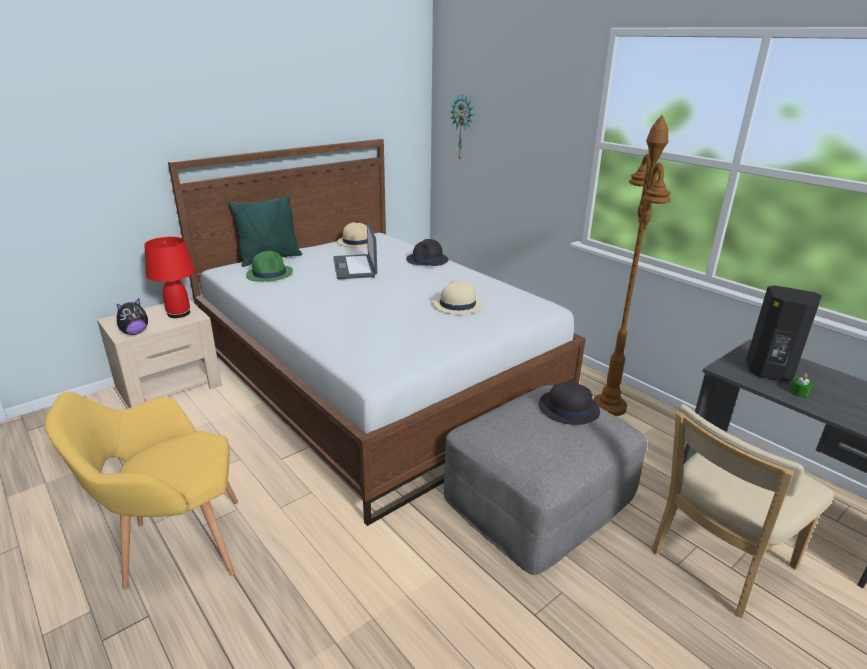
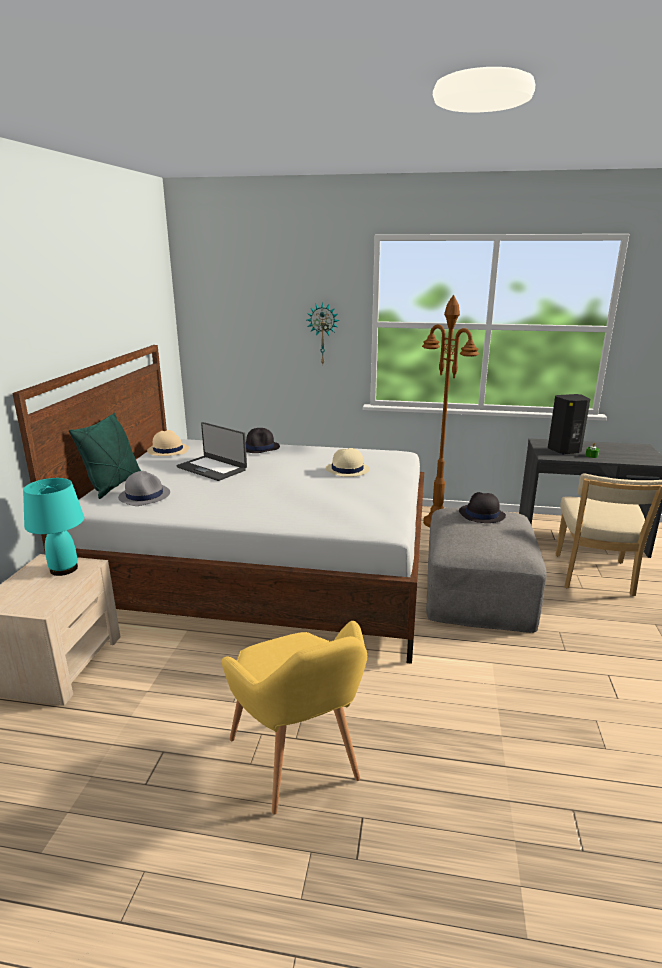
camera: 40 degrees left, 5 degrees down
yellow armchair [45,391,238,590] -> yellow armchair turned 60 degrees counterclockwise [222,621,367,815]
plush toy [116,299,148,335] -> none
red table lamp [144,237,195,318] -> turquoise table lamp [23,478,84,576]
green hat [246,251,293,281] -> grey hat [118,471,170,506]
wall clock [450,95,473,159] -> wall clock moved to [307,303,340,364]

